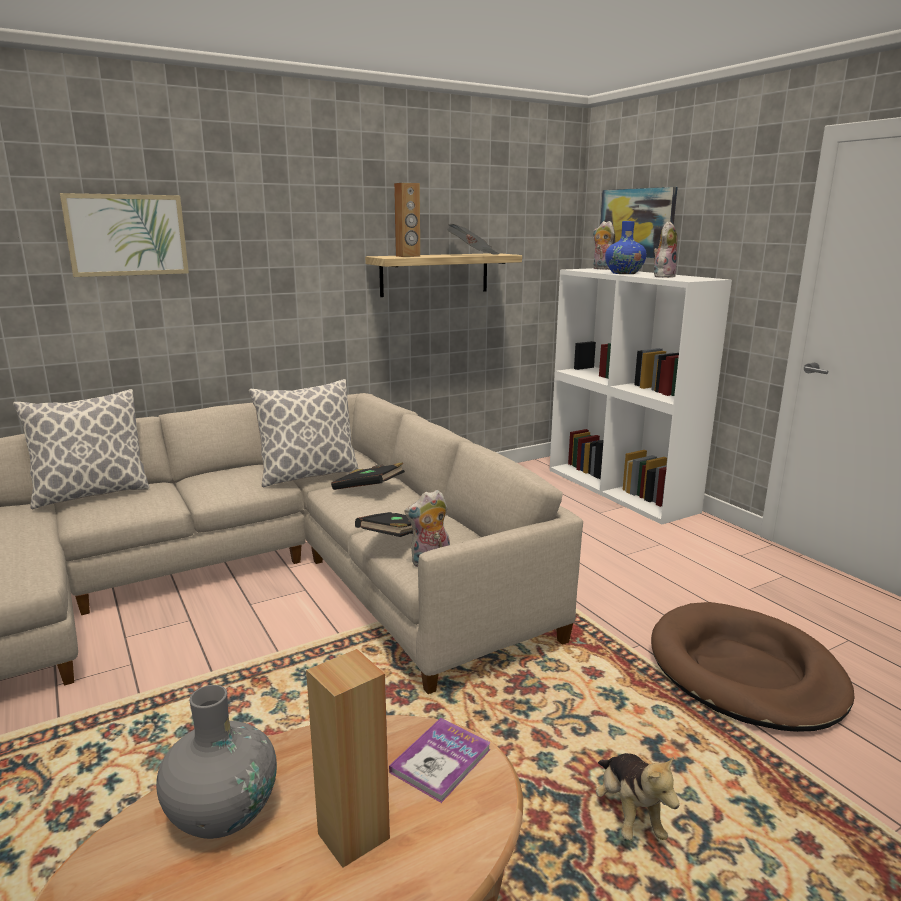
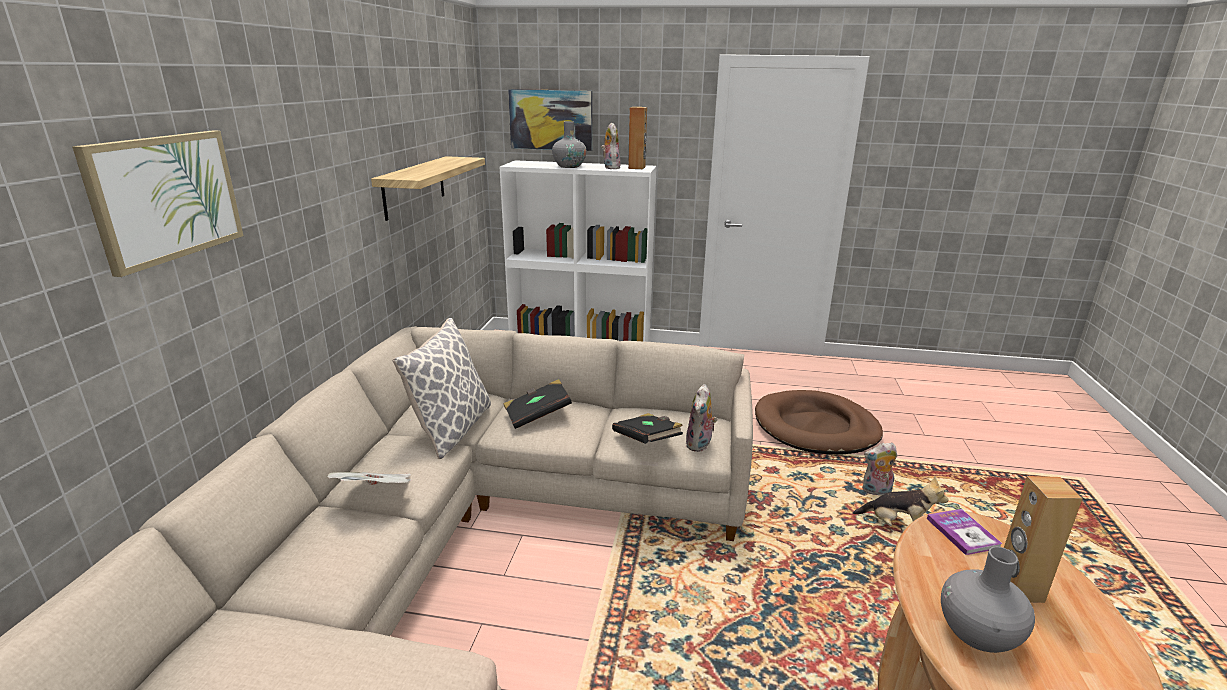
camera: 50 degrees left, 5 degrees up
pillow [13,389,149,510] -> none
brown speaker [394,183,420,257] -> brown speaker moved to [628,107,647,169]
newspaper [447,224,499,255] -> newspaper moved to [328,472,412,485]
plush toy [593,221,614,270] -> plush toy moved to [862,442,897,495]
blue vase [605,221,646,274] -> grey vase [552,121,586,168]

